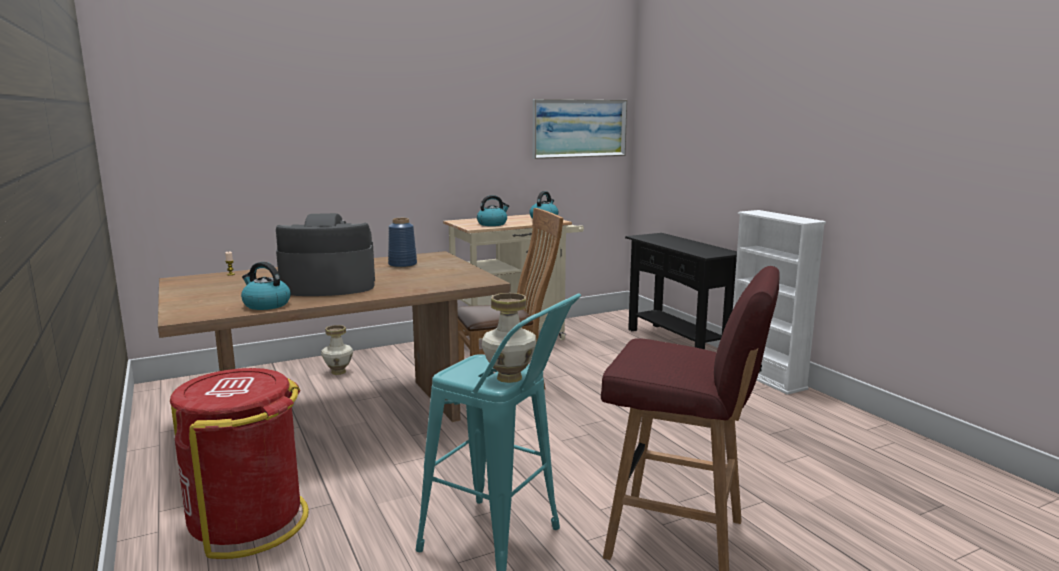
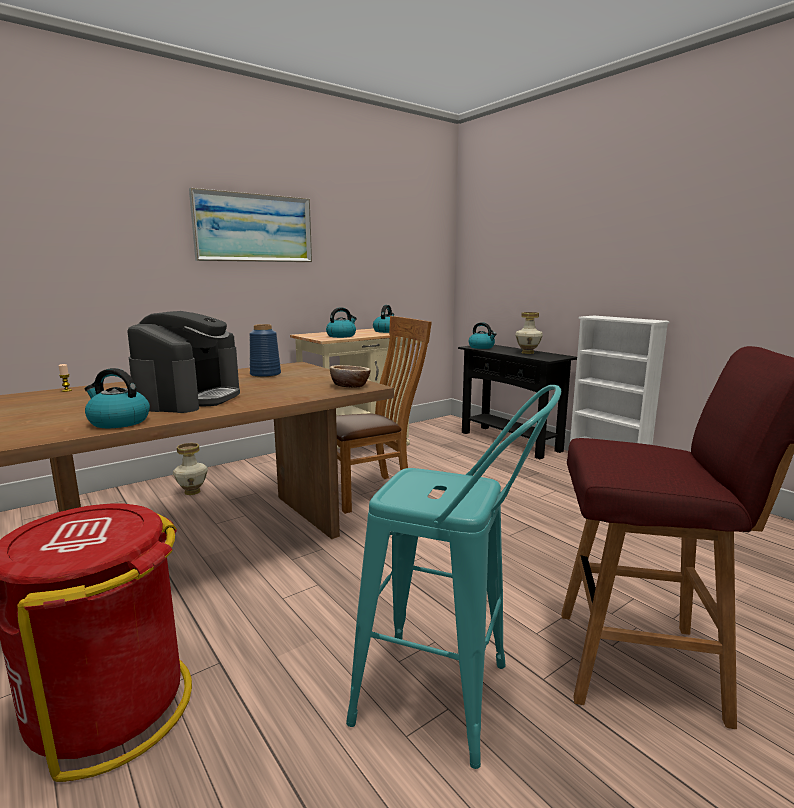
camera: 10 degrees left, 0 degrees up
coffee machine [276,213,375,296] -> coffee machine turned 120 degrees clockwise [127,311,240,413]
vase [482,293,536,383] -> vase moved to [515,312,543,354]
picture [533,99,627,159] -> picture moved to [189,188,312,262]
none -> bowl [330,365,370,388]
none -> kettle [469,322,497,349]

